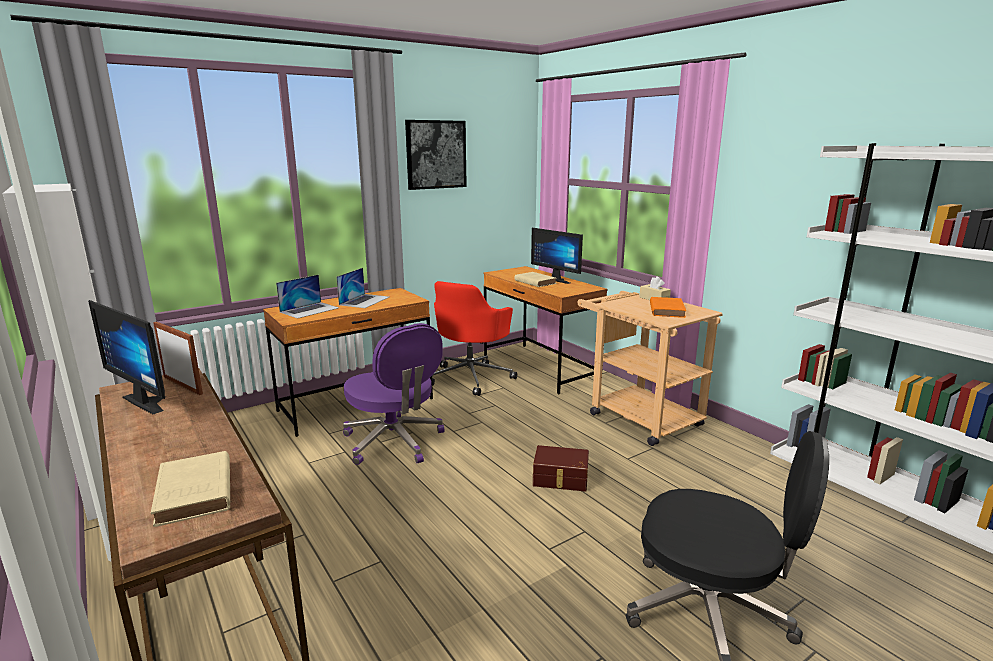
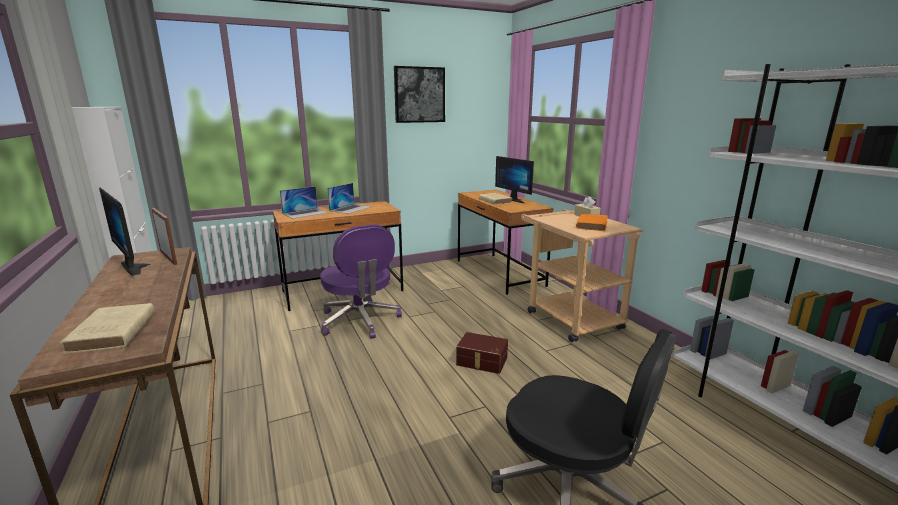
camera: 10 degrees right, 0 degrees up
red office chair [432,281,517,396] -> none

